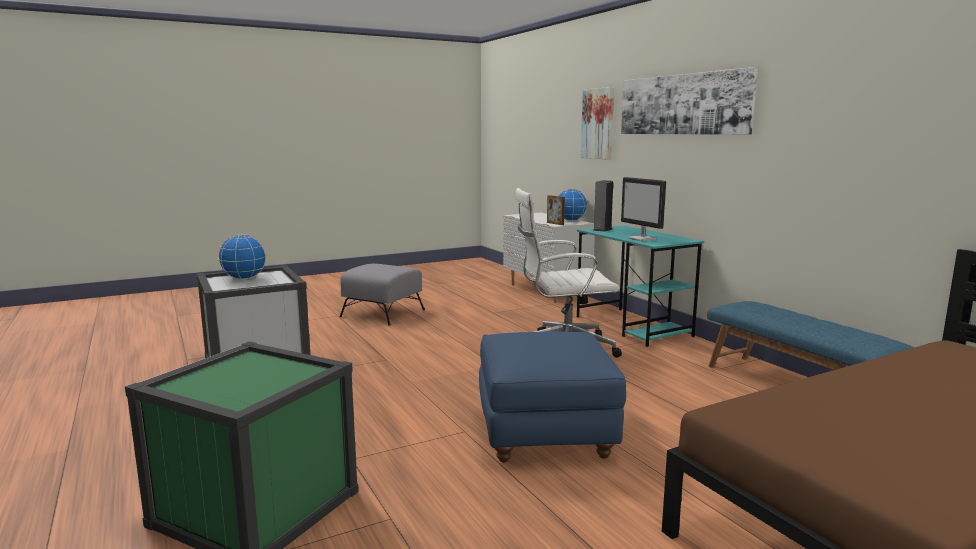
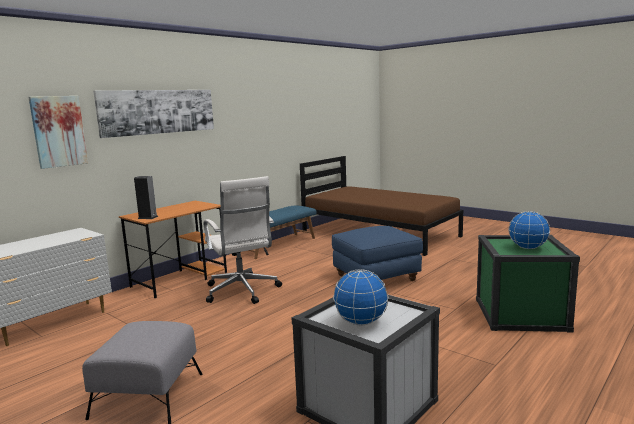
camera: 110 degrees left, 0 degrees up
picture frame [547,195,565,225] -> none
globe [559,189,588,221] -> globe moved to [509,211,550,249]
turquoise desk [577,226,704,347] -> orange desk [119,201,227,298]
monitor [621,177,666,241] -> none

